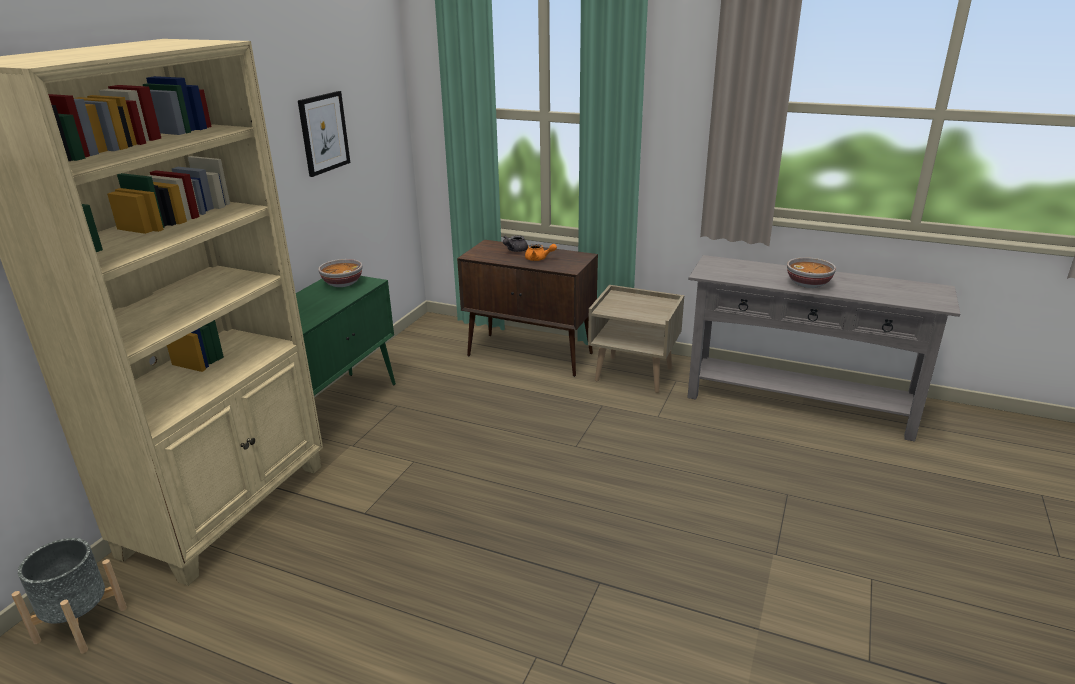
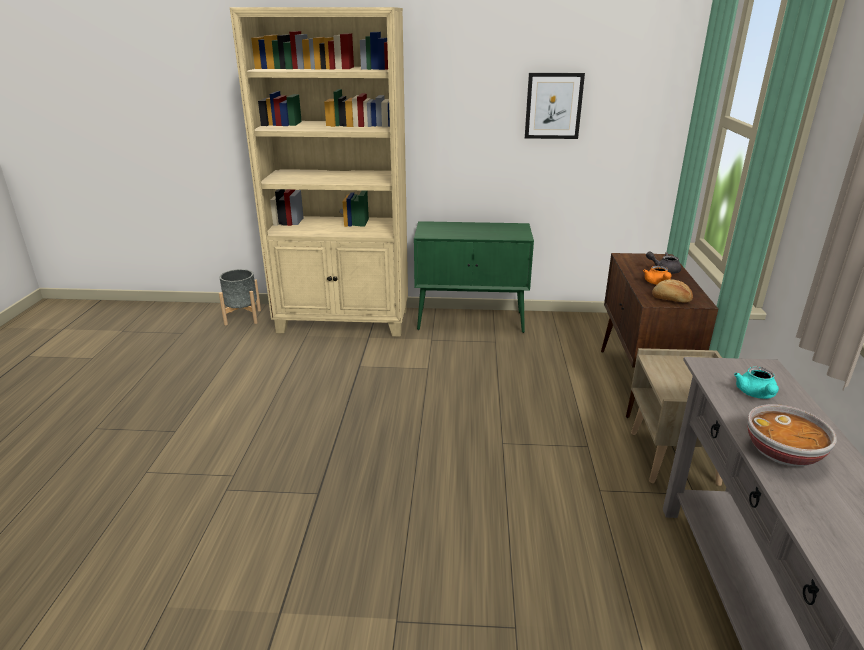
camera: 70 degrees right, 0 degrees up
bowl [318,259,362,287] -> none
none -> bread [652,279,693,303]
none -> turquoise teapot [734,367,779,399]

